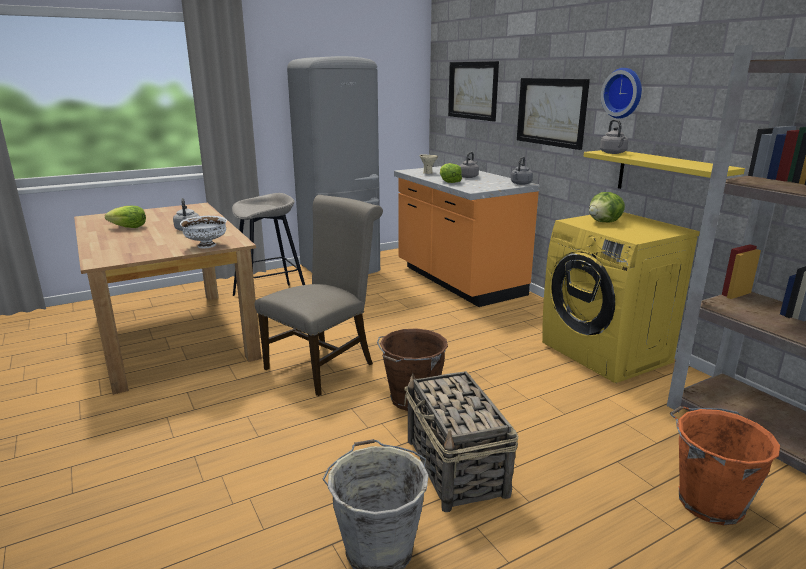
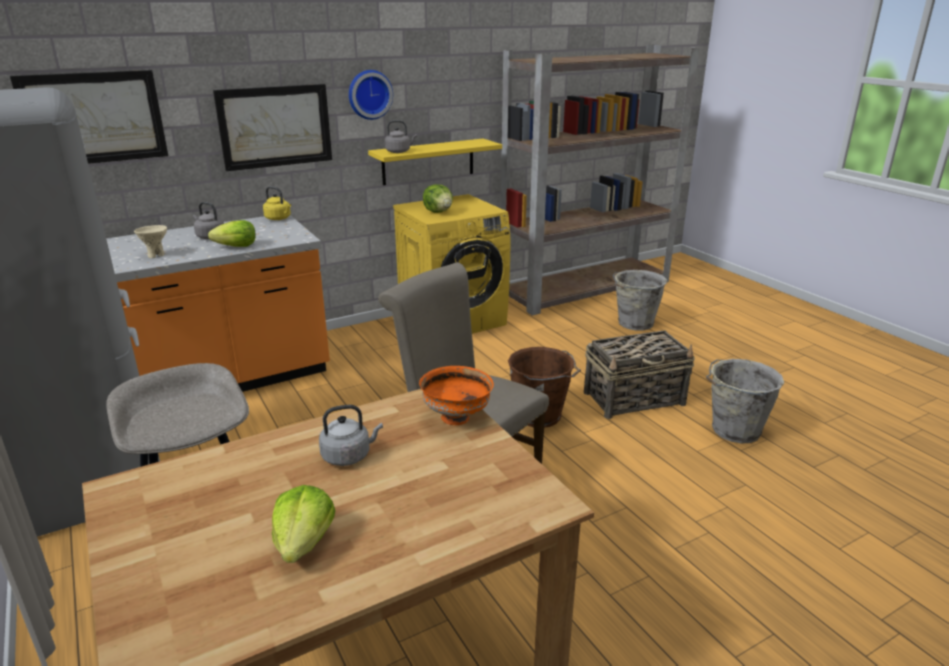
camera: 90 degrees left, 5 degrees up
white bowl [180,216,227,249] -> orange bowl [419,366,494,425]
grey kettle [511,157,533,185] -> yellow kettle [263,186,291,220]
orange bucket [670,406,780,525] -> grey bucket [613,270,667,331]

